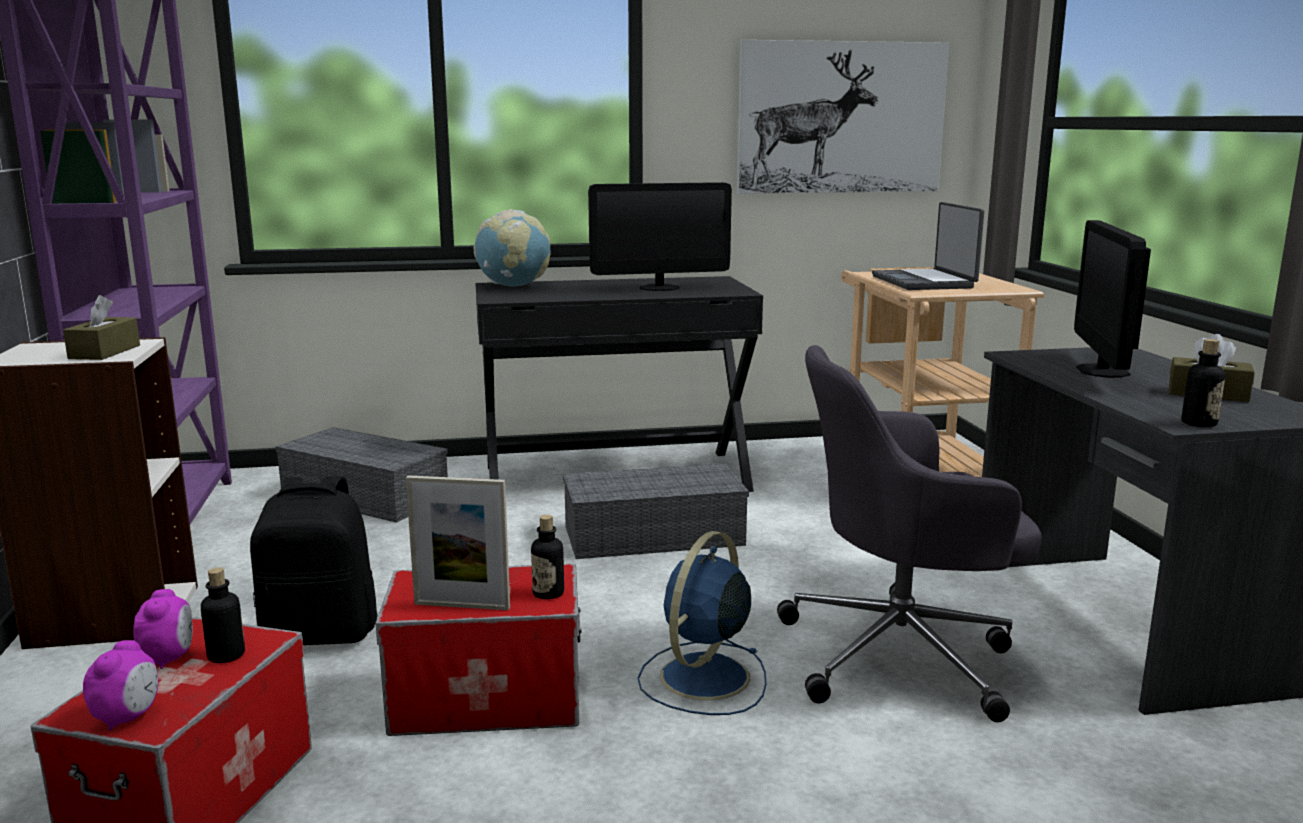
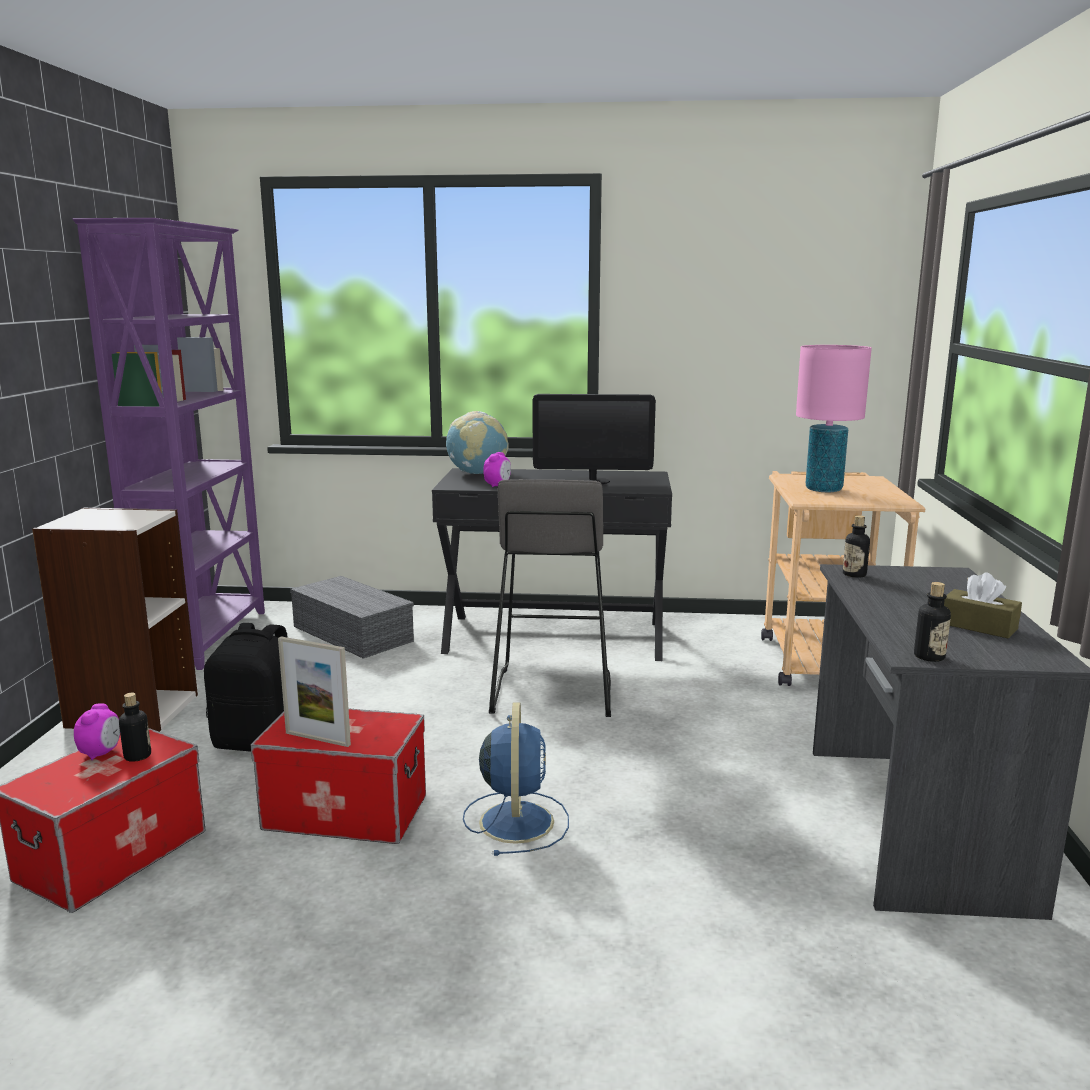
camera: 15 degrees right, 0 degrees up
brown tissue box [63,295,140,360] -> none
alarm clock [83,640,158,730] -> alarm clock moved to [483,452,511,487]
bottle [531,515,564,599] -> bottle moved to [843,515,870,578]
grey storage box [563,463,749,559] -> grey stool [489,479,611,717]
blue fan [637,531,767,715] -> blue fan turned 135 degrees clockwise [463,702,569,856]
picture [737,40,949,194] -> none
grey office chair [777,345,1042,722] -> none
laptop [872,202,984,290] -> pink table lamp [796,345,872,492]
monitor [1074,220,1151,378] -> none

